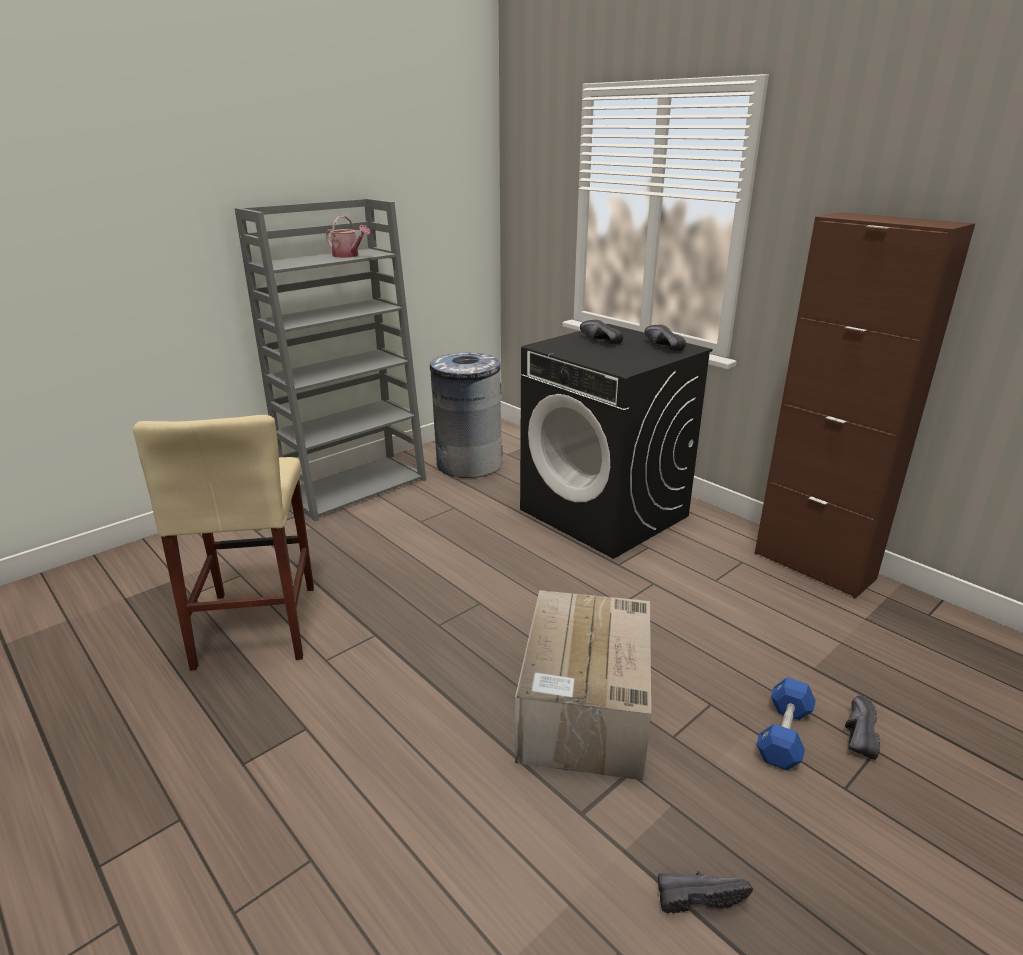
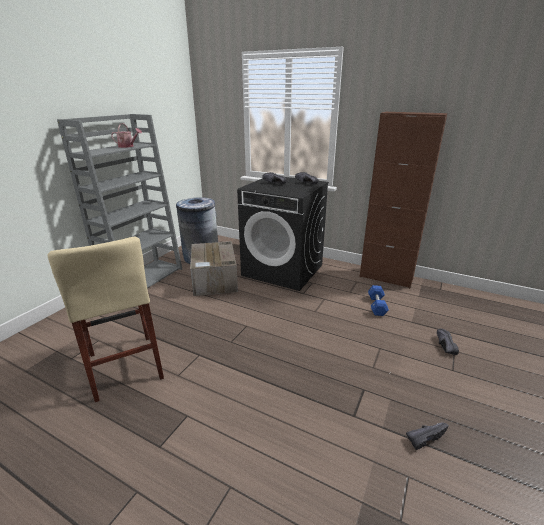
camera: 20 degrees left, 0 degrees up
cardboard box [515,590,651,781] -> cardboard box moved to [190,241,238,296]
blue dumbbell [756,677,816,771] -> blue dumbbell moved to [368,285,389,316]

